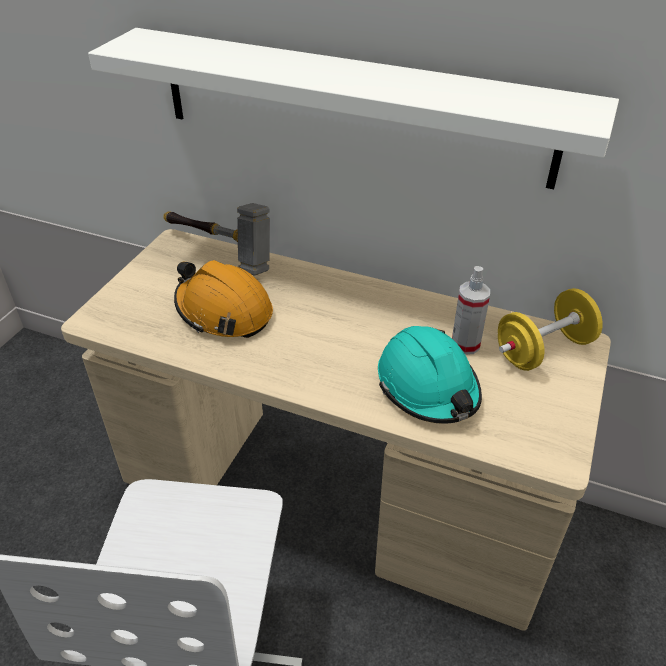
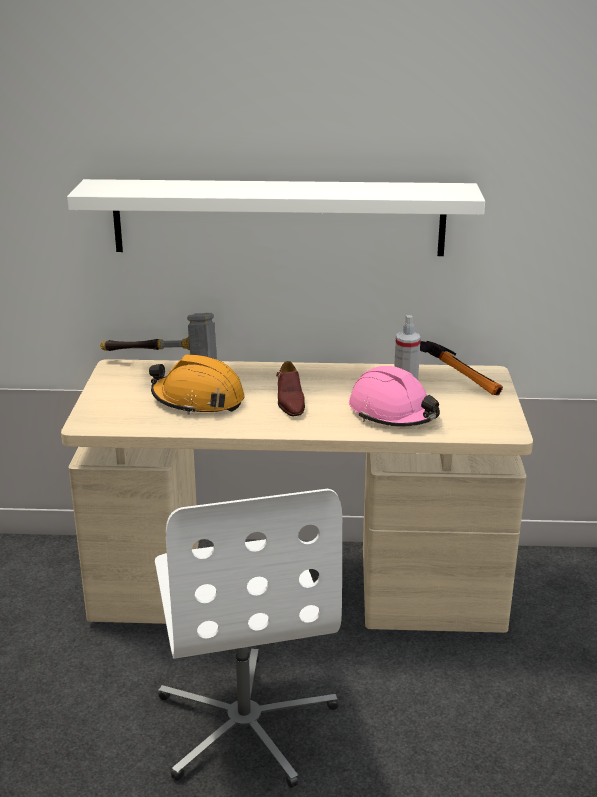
camera: 20 degrees left, 15 degrees down
turquoise hard hat [378,326,482,424] -> pink hard hat [349,366,440,427]
yellow dumbbell [498,288,603,371] -> hammer [420,341,503,395]
none -> brown shoe [276,361,305,416]

